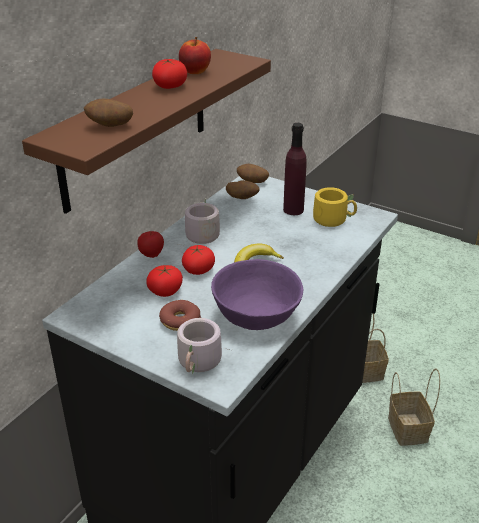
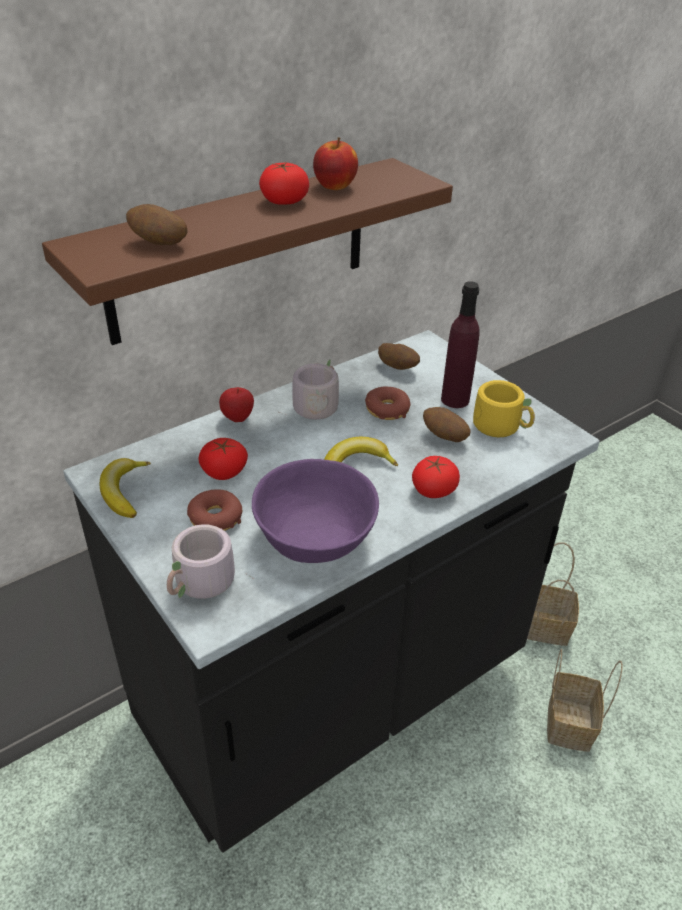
camera: 20 degrees right, 5 degrees up
tomato [182,245,215,275] -> tomato moved to [412,456,460,498]
potato [237,164,269,183] -> potato moved to [423,407,471,442]
none -> banana [100,458,151,518]
none -> donut [365,387,411,420]

